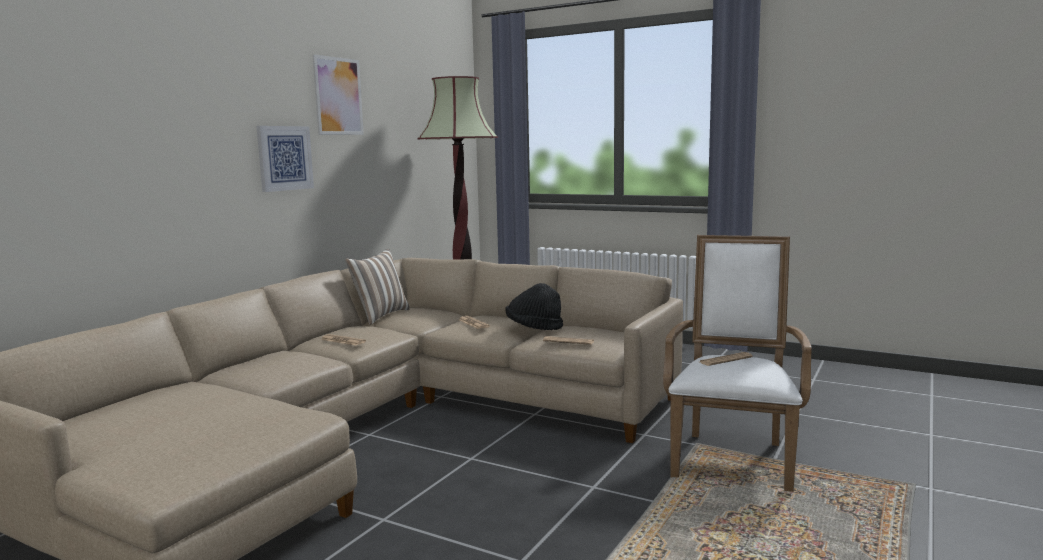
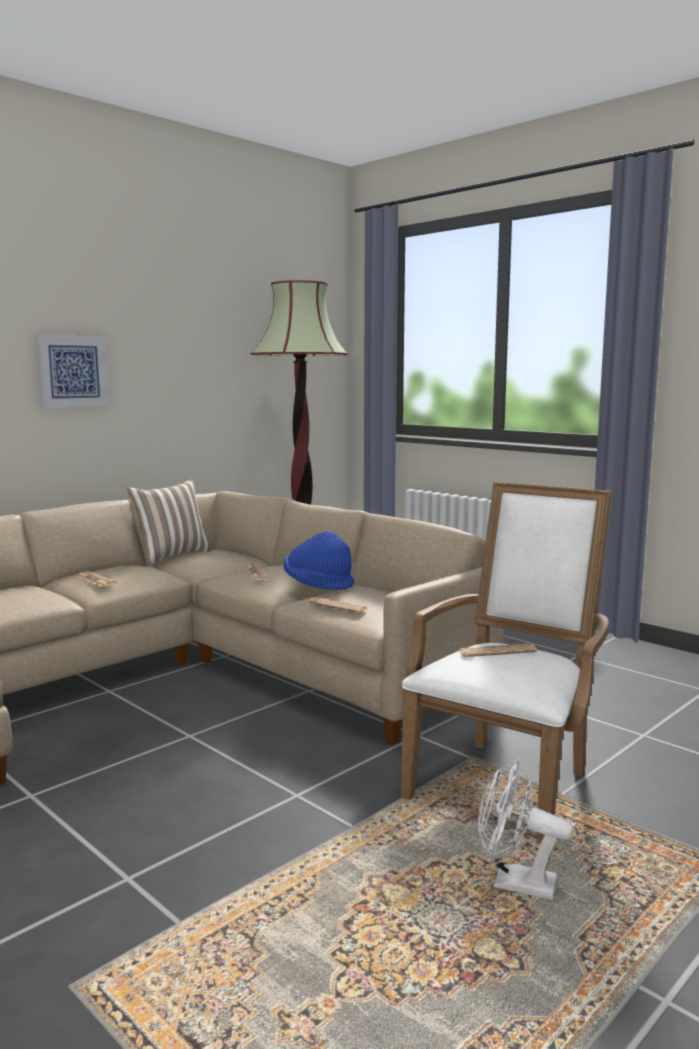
camera: 15 degrees right, 0 degrees up
picture [312,54,364,135] -> none
black hat [505,283,563,330] -> blue hat [284,531,354,590]
none -> white fan [478,759,573,900]

